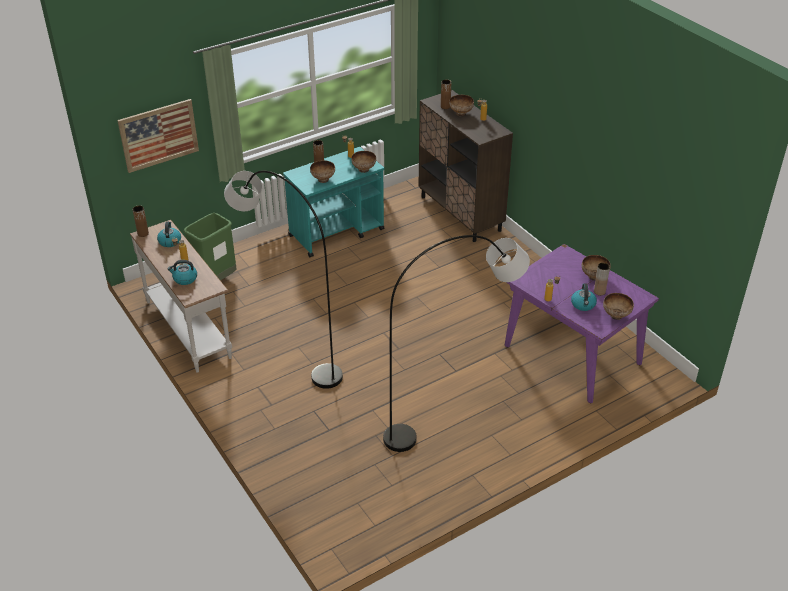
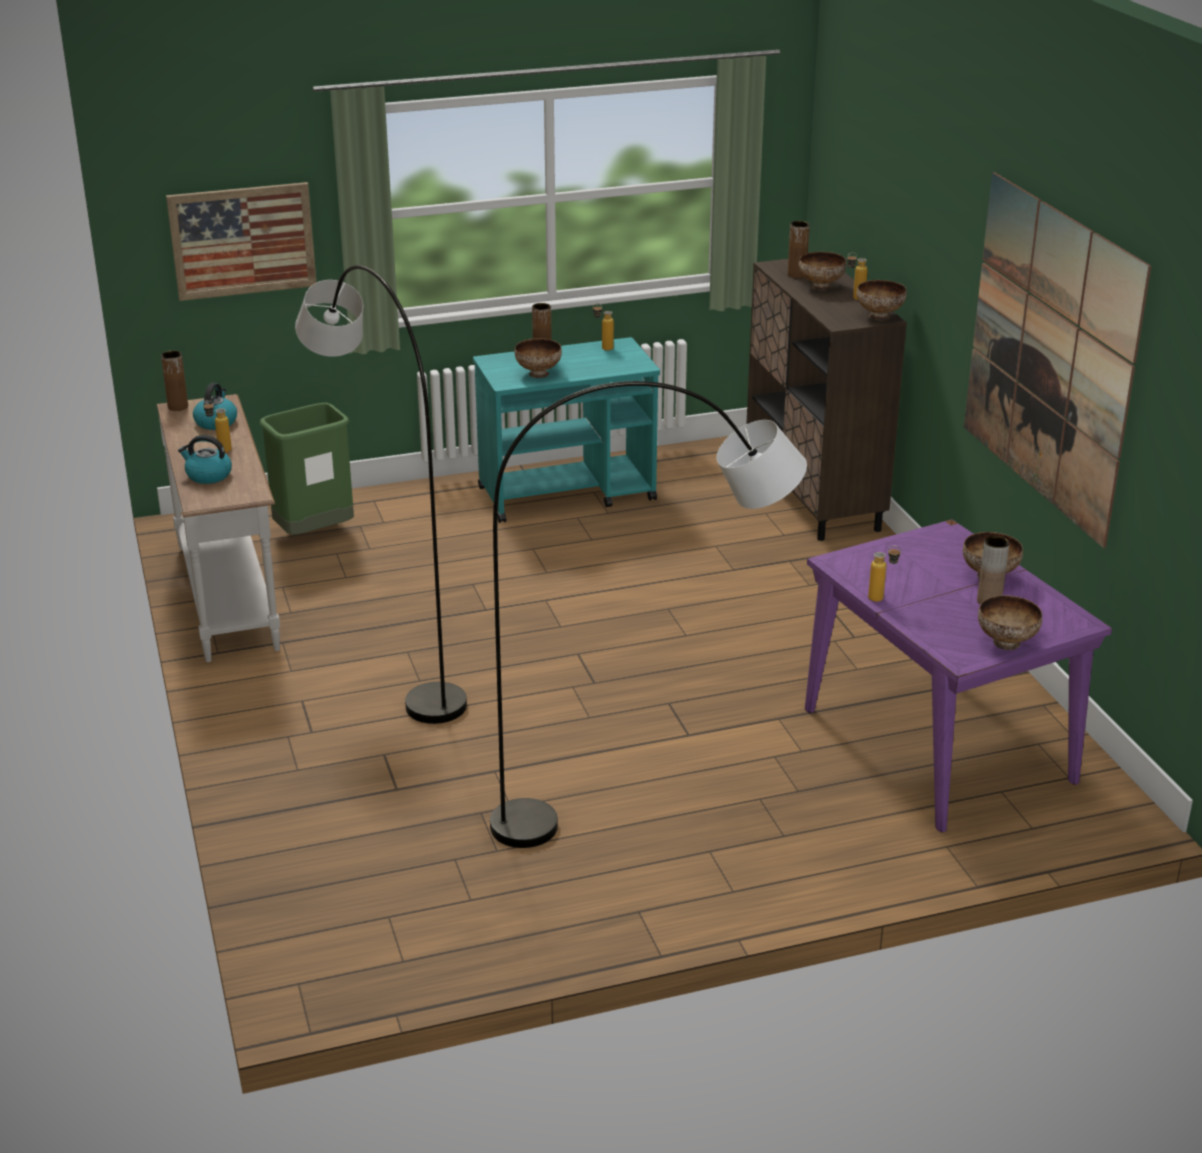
camera: 15 degrees right, 10 degrees down
bowl [351,151,376,173] -> bowl moved to [857,280,907,320]
kettle [571,283,597,311] -> none
none -> picture [964,172,1151,548]

